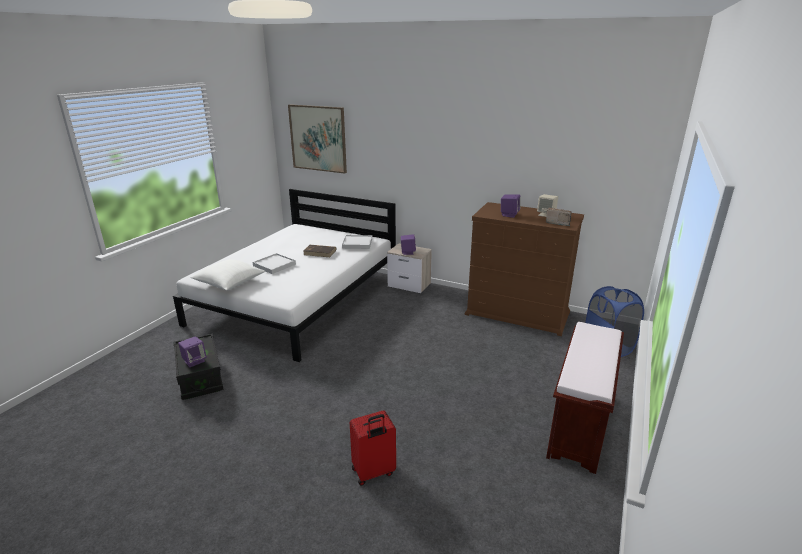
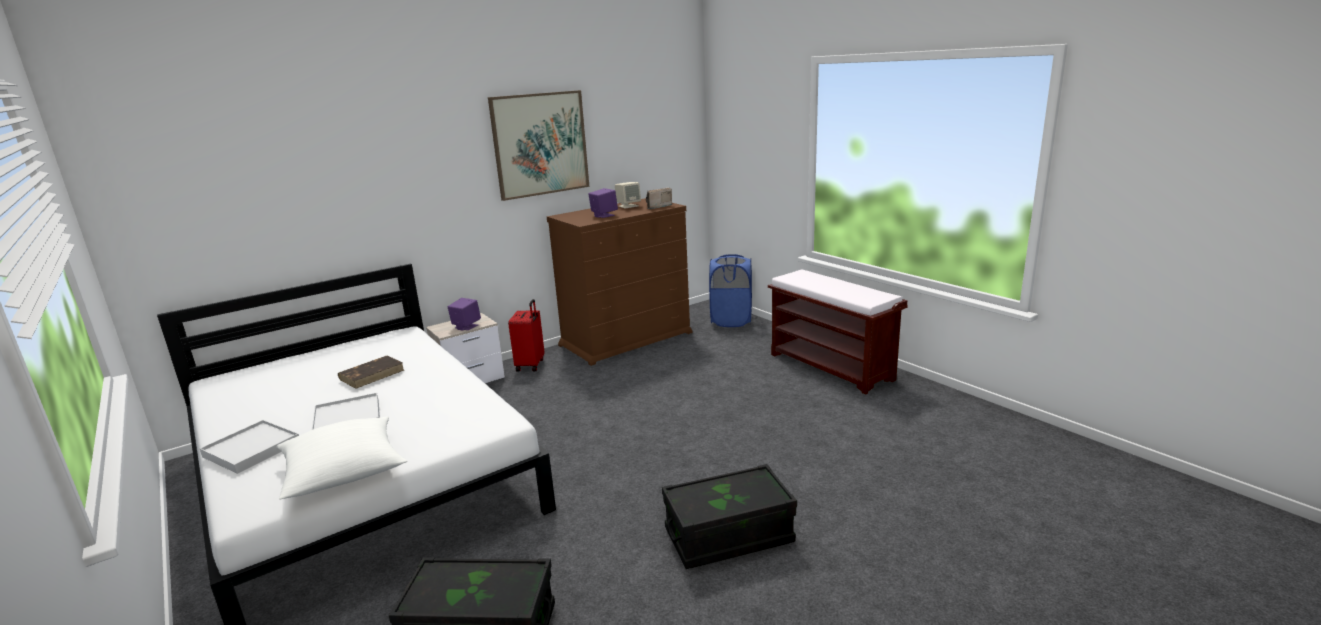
camera: 60 degrees left, 5 degrees down
purple speaker [178,336,207,367] -> none
picture [288,104,347,174] -> picture moved to [488,90,589,201]
white tray [342,235,372,249] -> white tray moved to [200,420,299,474]
red suitcase [350,410,396,486] -> red suitcase moved to [508,299,545,372]
none -> black storage box [662,464,797,569]

